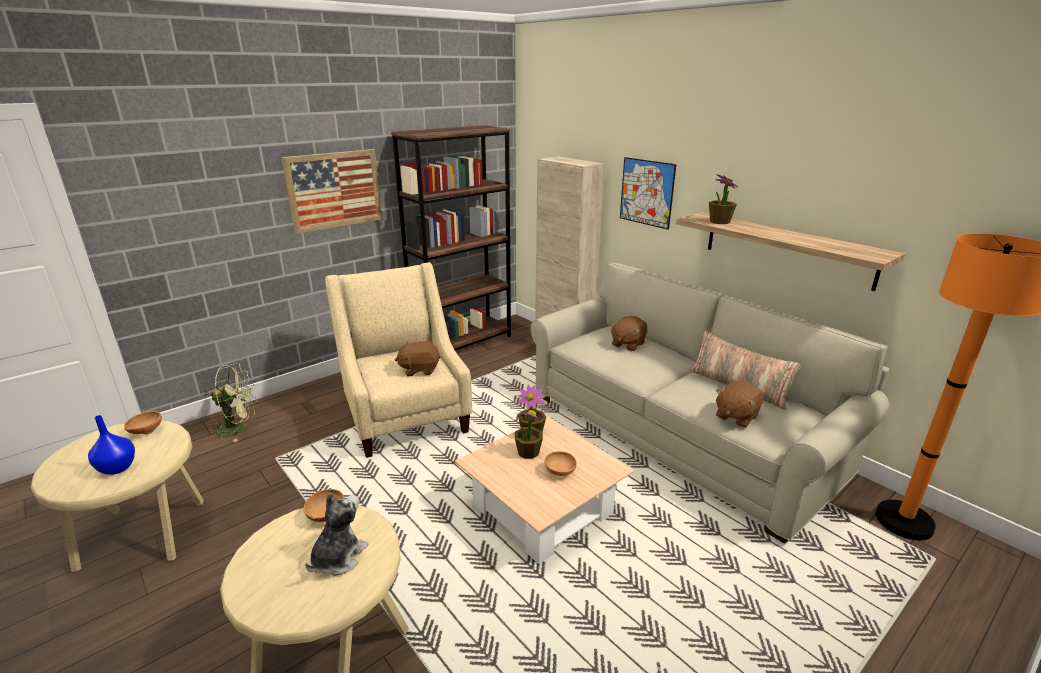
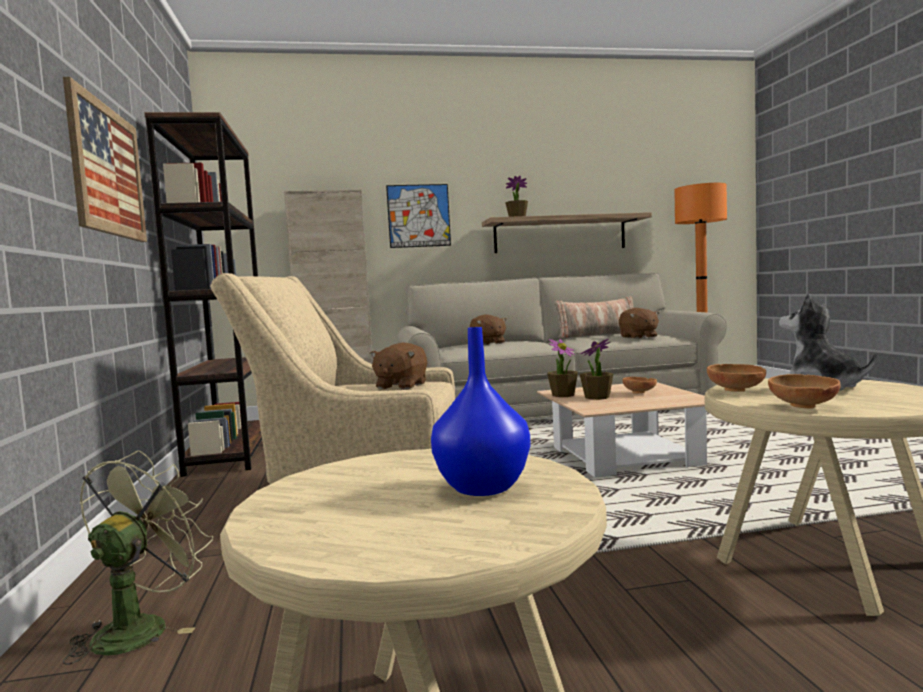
camera: 60 degrees left, 20 degrees down
brown bowl [124,411,162,434] -> brown bowl moved to [768,374,841,409]

